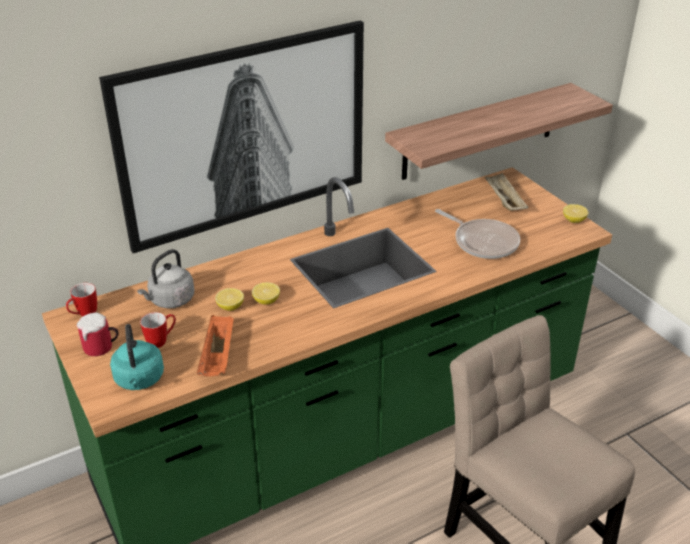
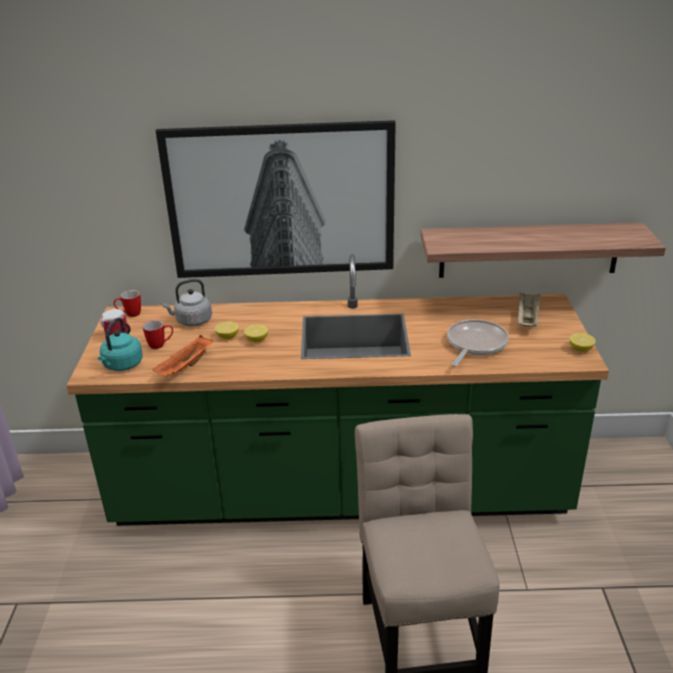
camera: 30 degrees right, 5 degrees down
frying pan [435,209,520,259] -> frying pan turned 135 degrees counterclockwise [447,319,509,367]

